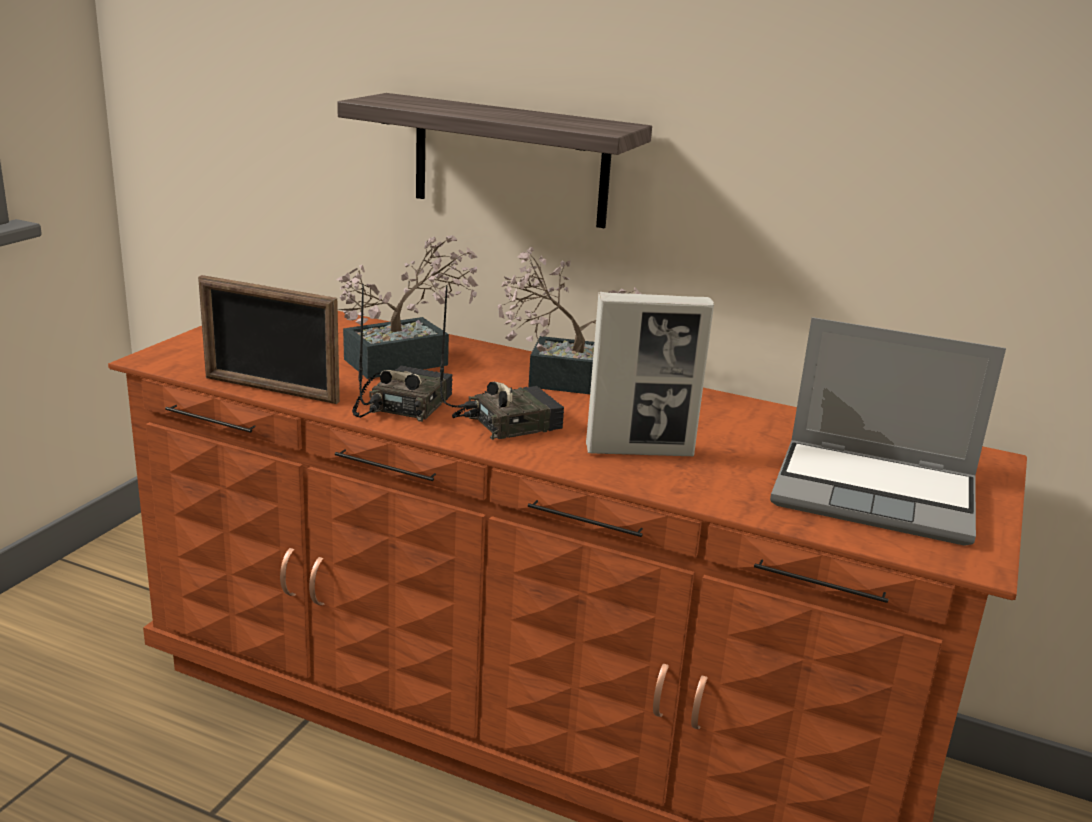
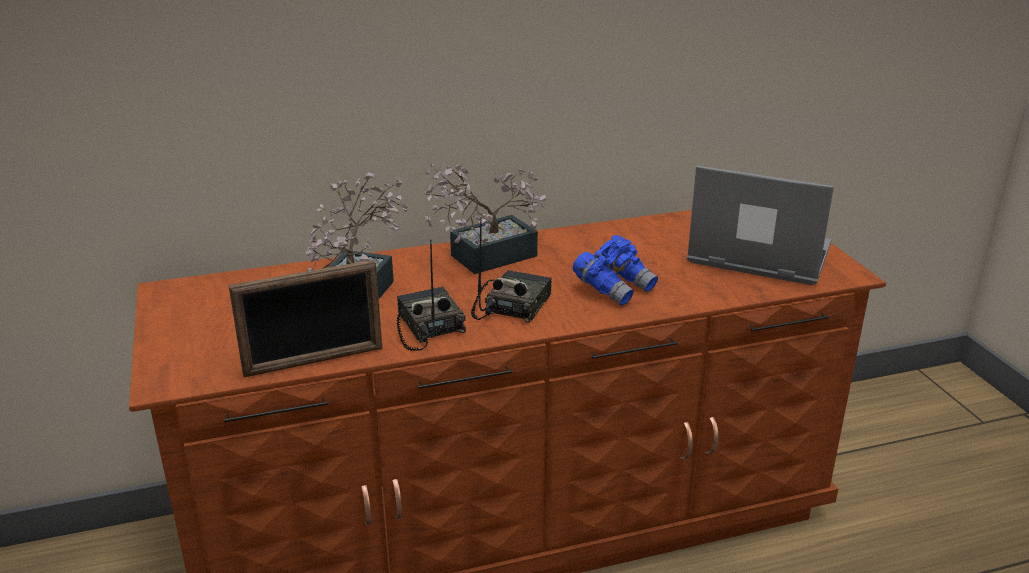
camera: 40 degrees left, 5 degrees up
shelf [337,93,652,228] -> none
picture frame [586,292,714,456] -> blue binoculars [573,235,658,306]
laptop [770,317,1006,546] -> laptop turned 135 degrees counterclockwise [687,165,834,285]

